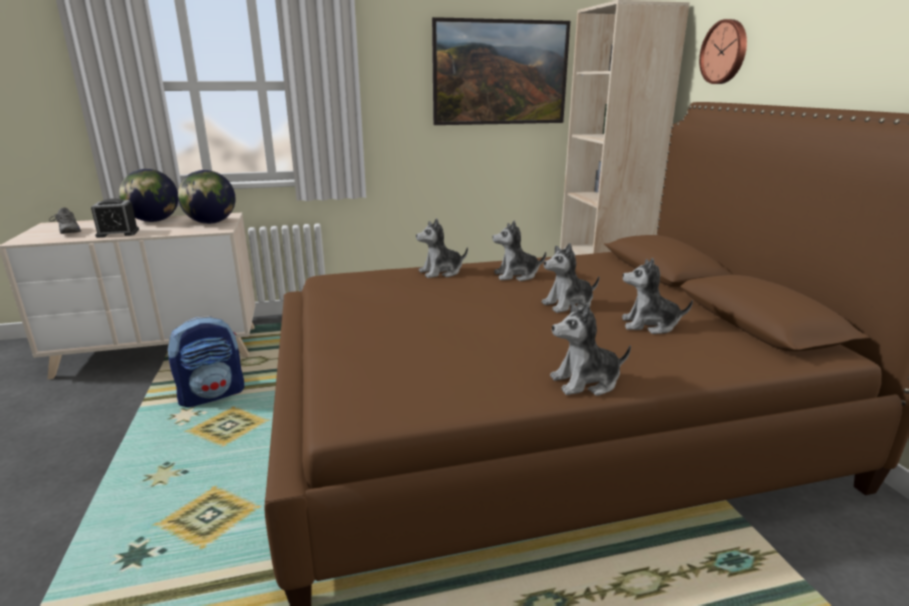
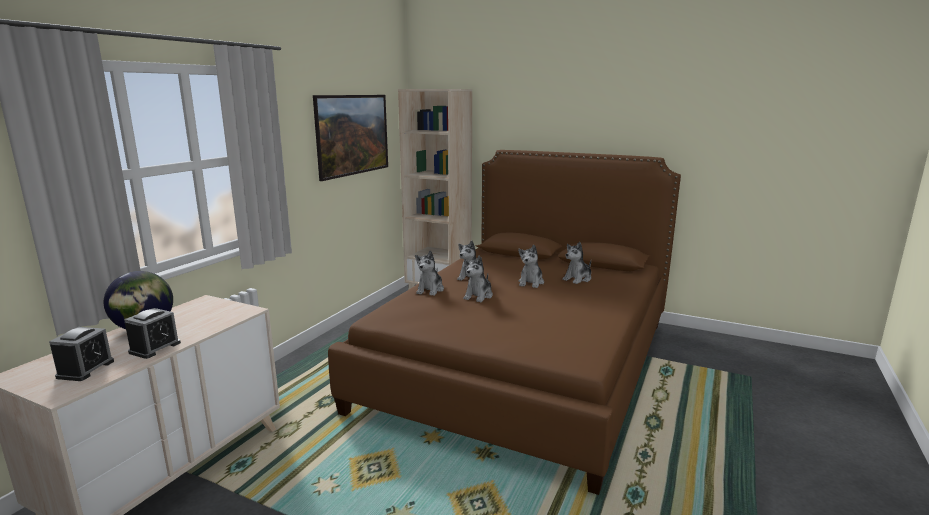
camera: 50 degrees left, 5 degrees down
grey shoe [49,207,81,234] -> alarm clock [49,327,114,381]
backpack [167,316,244,407] -> none
globe [178,170,235,224] -> none
plush toy [550,302,631,396] -> plush toy moved to [463,255,493,302]
wall clock [699,19,747,84] -> none

